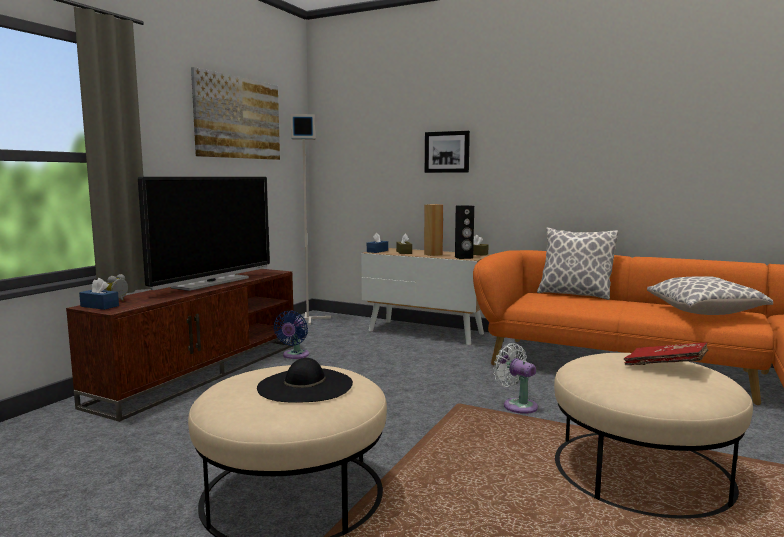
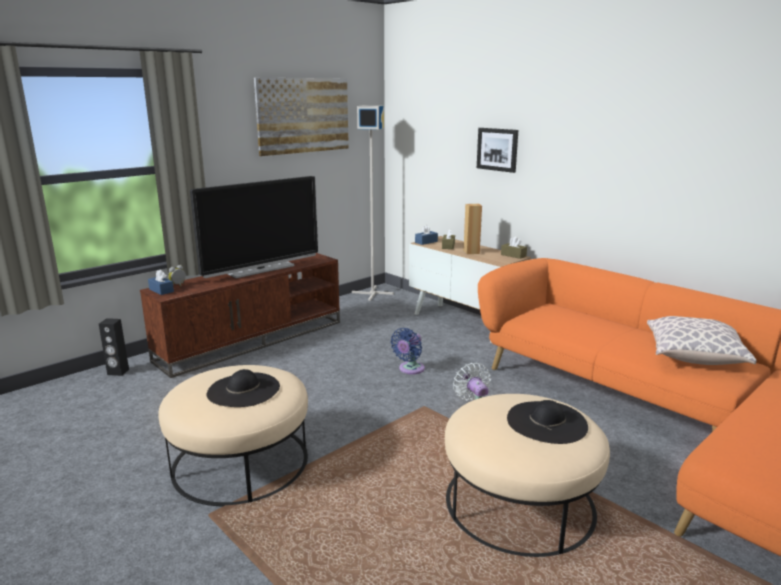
camera: 20 degrees right, 10 degrees up
blue fan [274,311,309,359] -> blue fan moved to [391,328,425,374]
black speaker [455,205,474,259] -> black speaker moved to [99,318,129,376]
pillow [537,227,619,300] -> none
red book [624,342,708,365] -> black hat [507,400,588,444]

